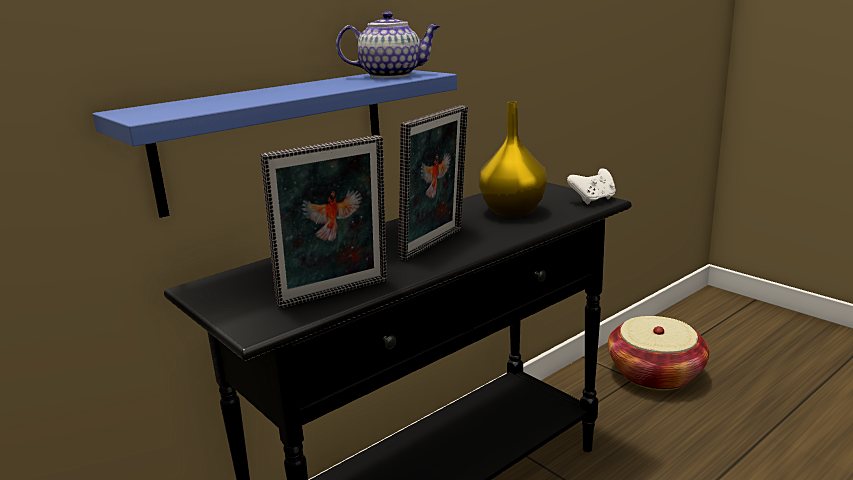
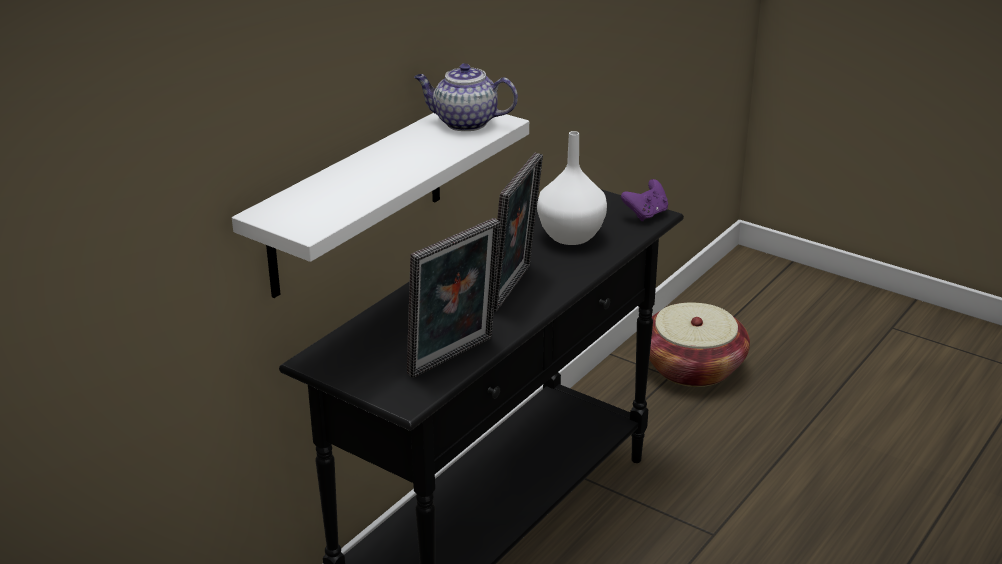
camera: 15 degrees left, 10 degrees up
blue shelf [93,70,457,218] -> white shelf [232,113,529,298]
teapot [336,11,440,78] -> teapot turned 150 degrees counterclockwise [414,63,518,131]
yellow vase [479,101,547,217] -> white vase [537,131,607,245]
white game controller [567,168,616,204] -> purple game controller [621,179,668,221]

